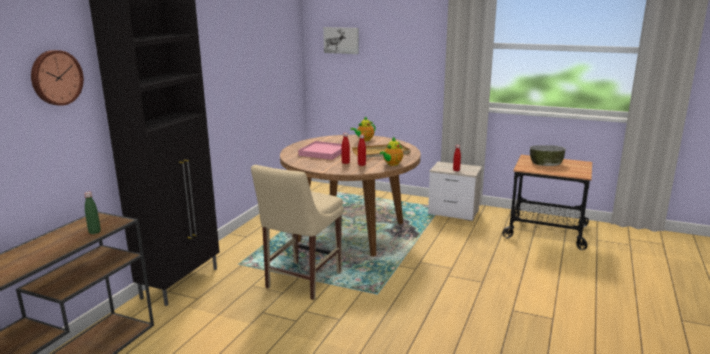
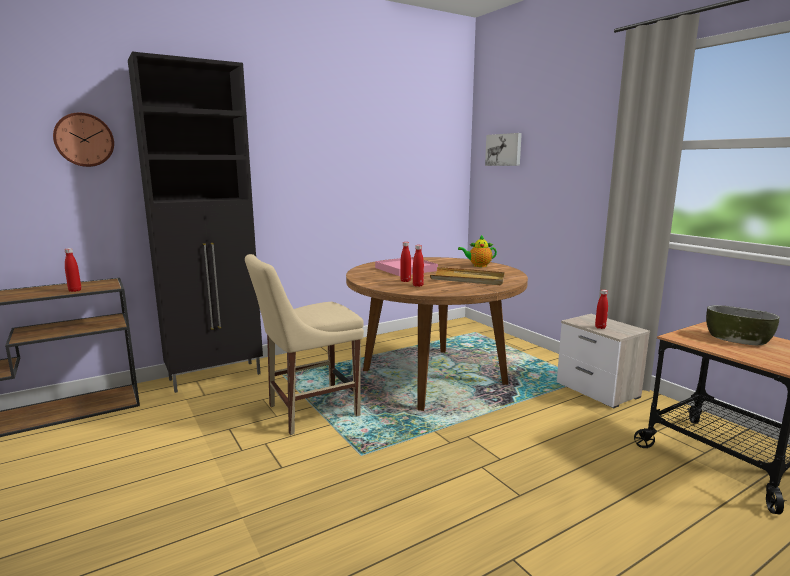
camera: 35 degrees right, 5 degrees down
green bottle [84,192,101,234] -> red bottle [65,248,81,292]
teapot [380,137,403,166] -> none

